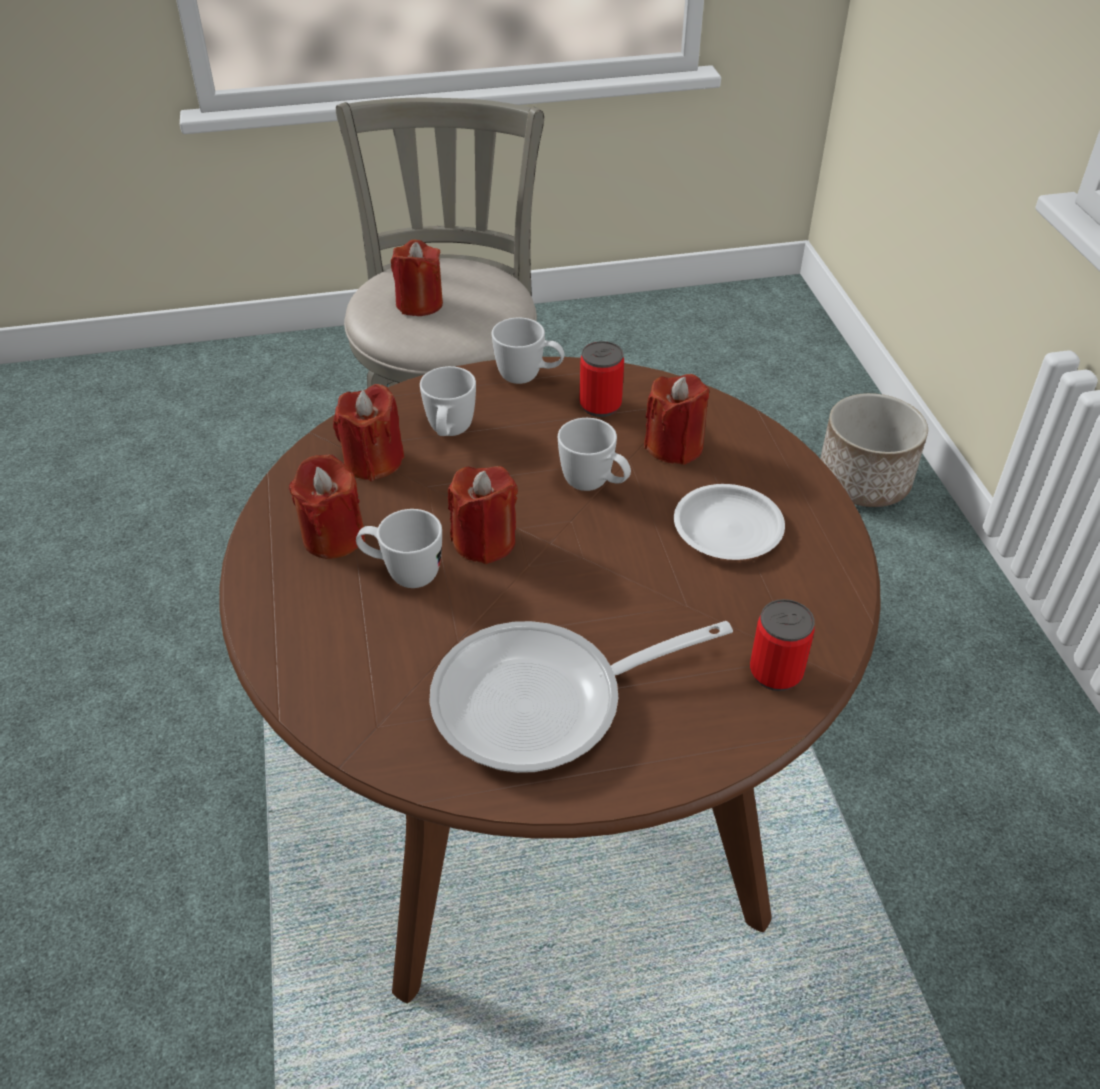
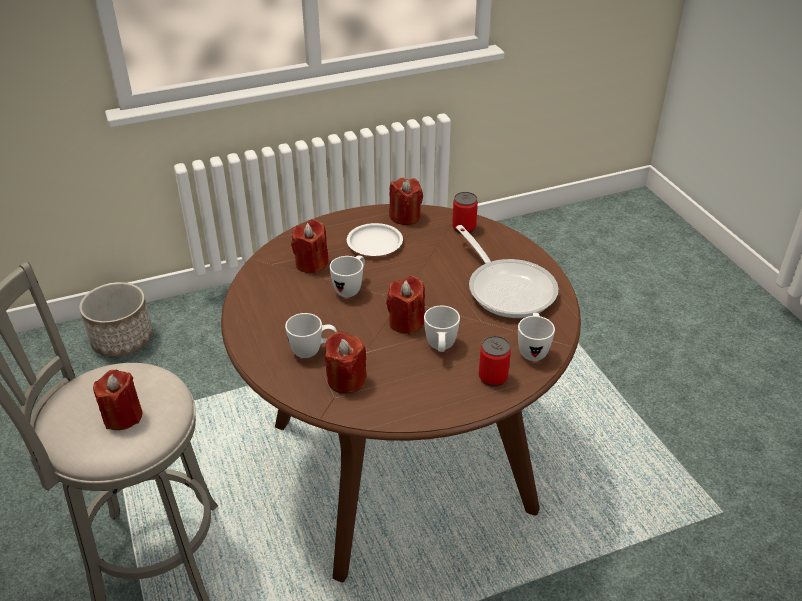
camera: 100 degrees left, 5 degrees down
red candle [289,455,365,559] -> red candle moved to [389,178,423,225]
white mug [492,317,564,384] -> white mug moved to [518,313,555,361]
can [579,341,624,417] -> can moved to [479,336,511,387]

